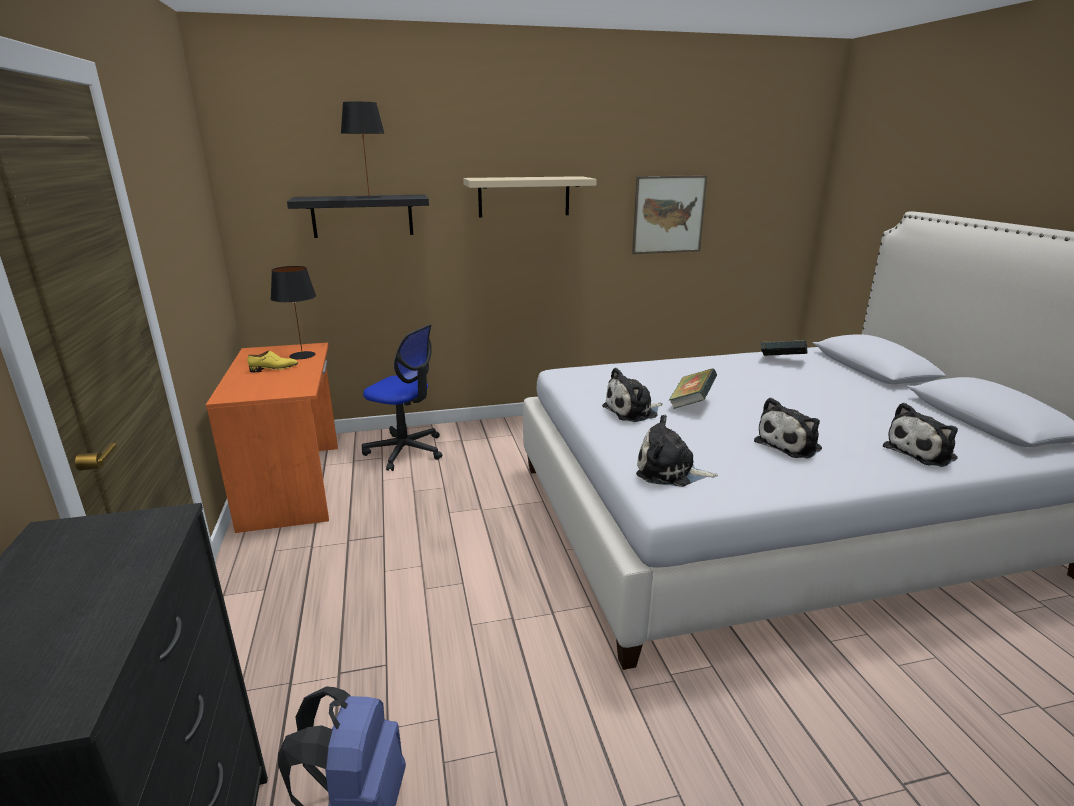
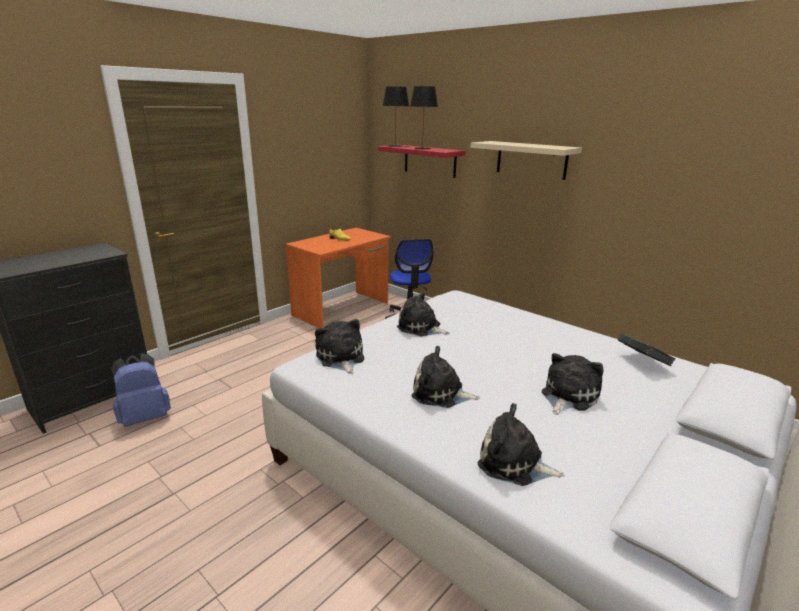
camera: 55 degrees right, 0 degrees up
black table lamp [270,266,316,360] -> black table lamp moved to [383,86,409,147]
black shelf [287,195,429,238] -> red shelf [378,145,465,178]
picture [632,175,707,254] -> none
book [669,369,717,409] -> none
none -> plush toy [542,353,604,415]

